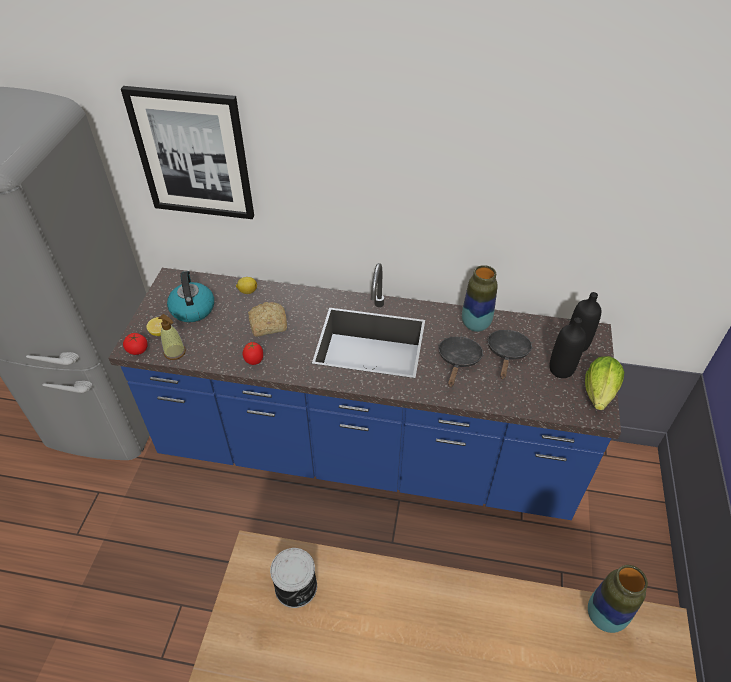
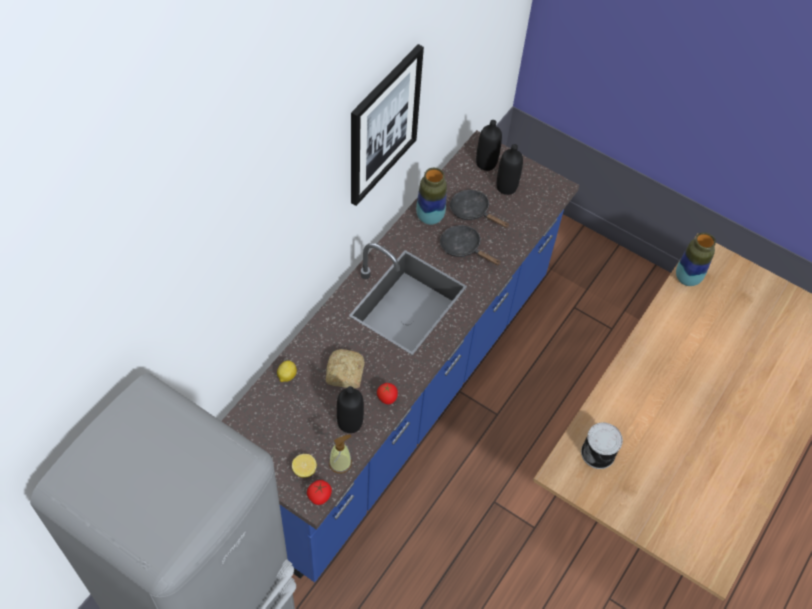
camera: 70 degrees left, 10 degrees up
picture [121,86,254,219] -> picture moved to [351,44,424,206]
kettle [167,271,214,322] -> none
lettuce [585,356,624,410] -> none
none -> black bottle [337,386,364,433]

